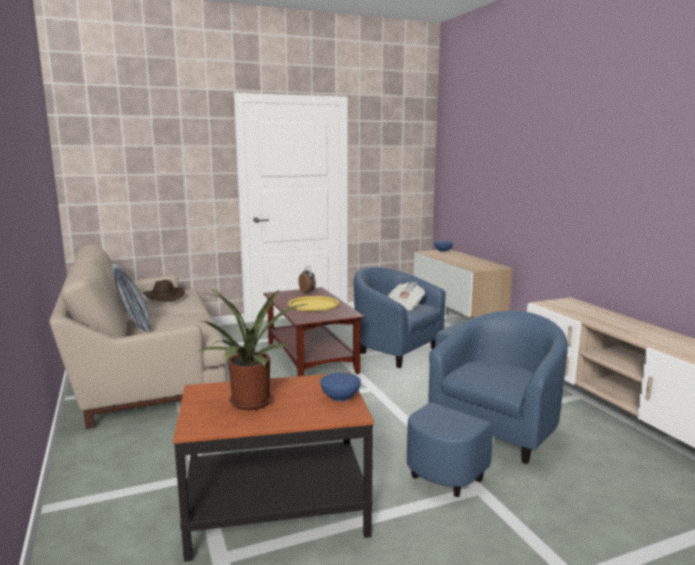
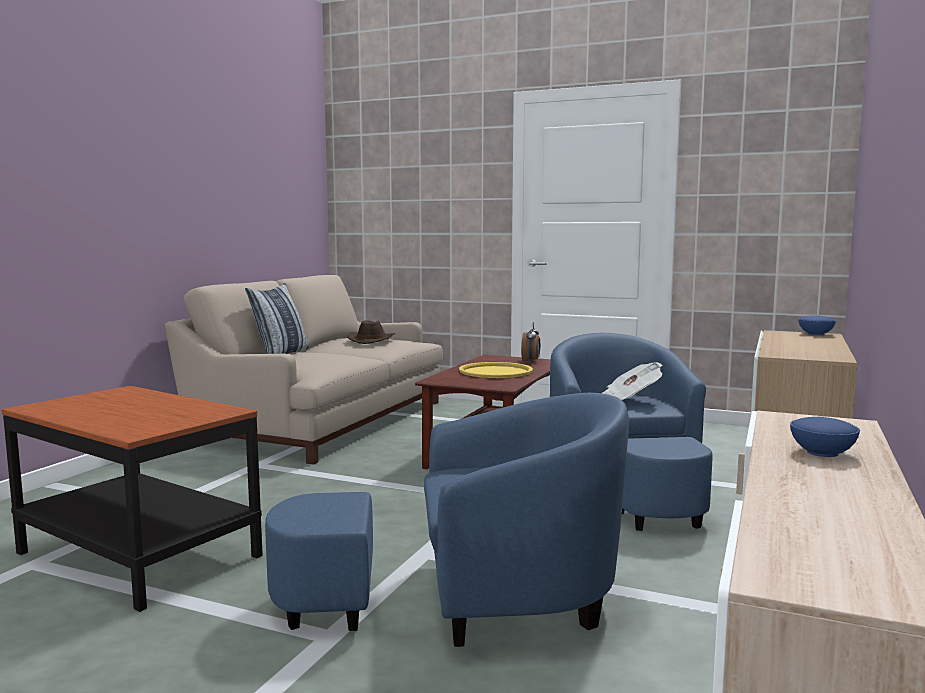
camera: 45 degrees right, 5 degrees down
potted plant [196,288,307,410] -> none
blue bowl [320,373,361,401] -> blue bowl moved to [790,417,860,457]

